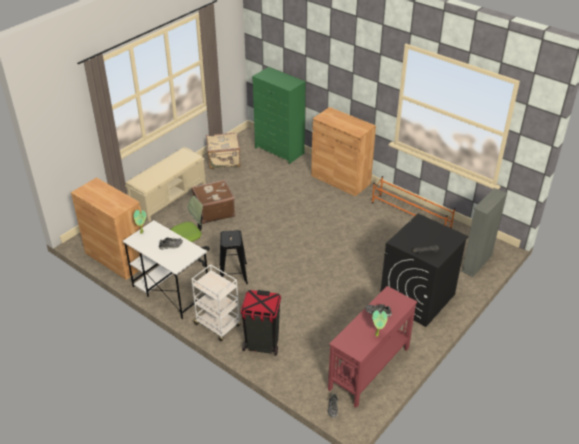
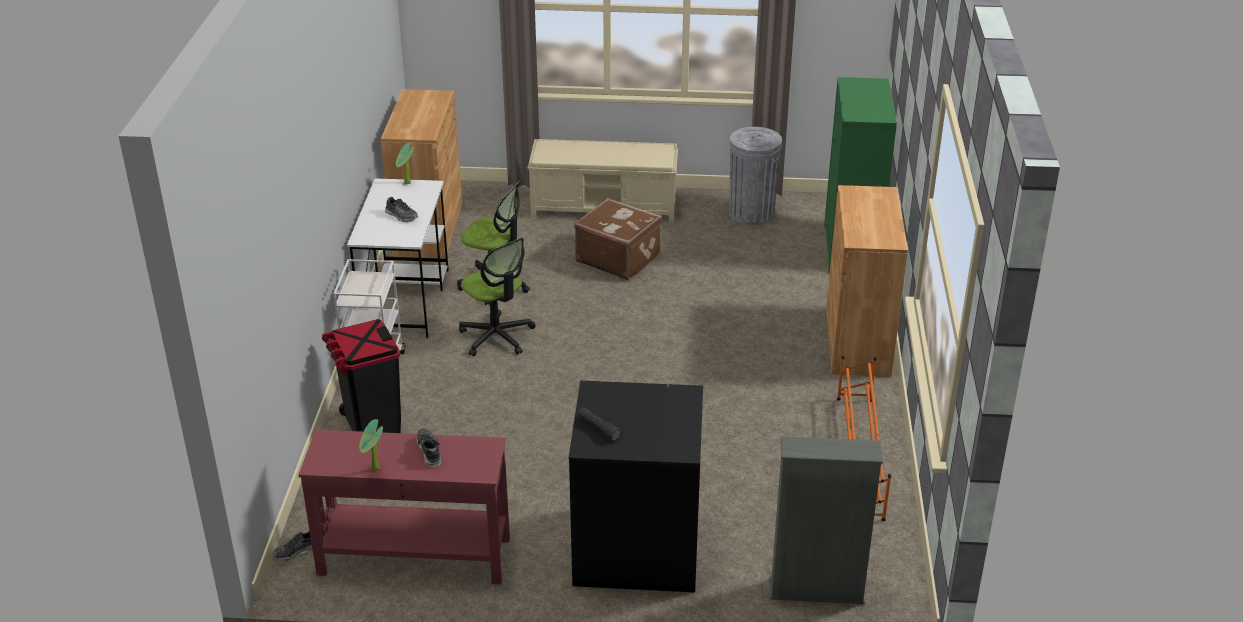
camera: 55 degrees right, 5 degrees down
beige suitcase [206,132,241,169] -> grey trash can [729,127,782,225]
black stool [219,230,248,284] -> office chair [459,238,536,356]

